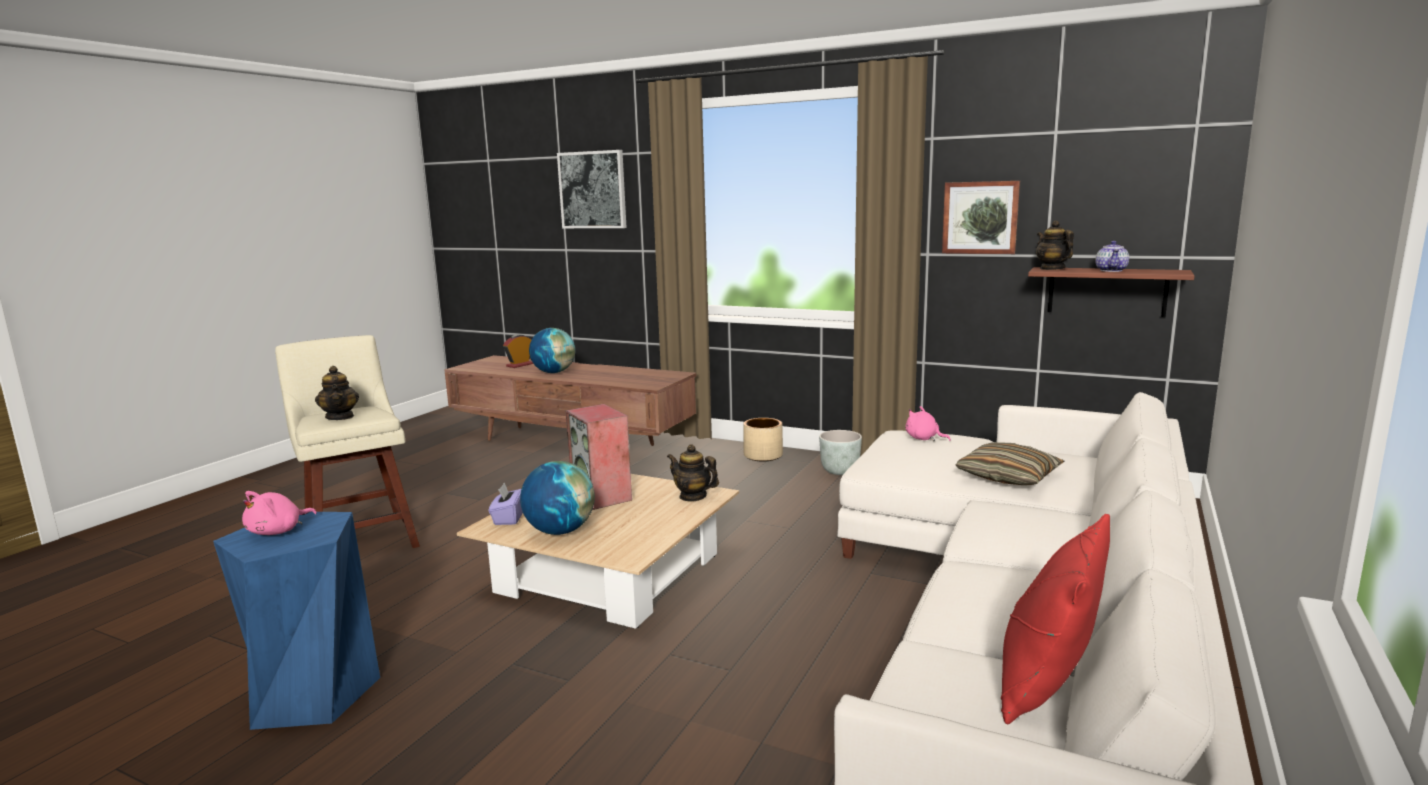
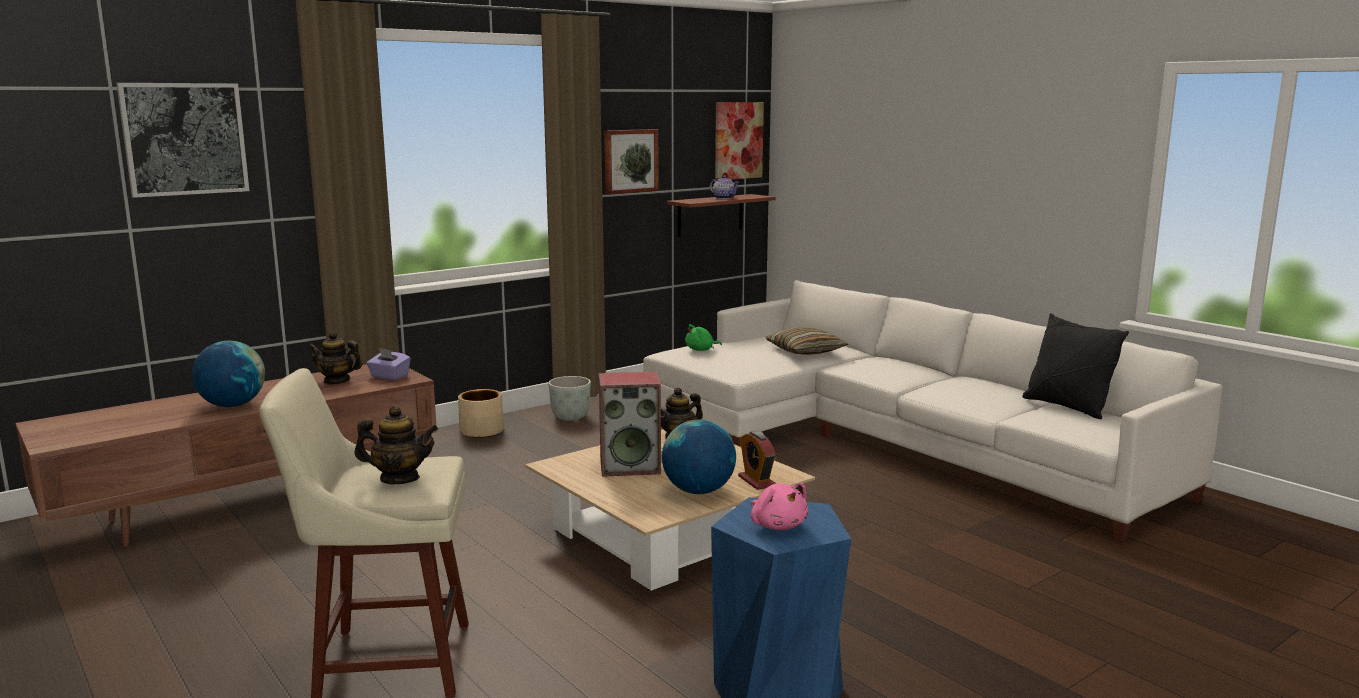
camera: 65 degrees left, 0 degrees up
purple tissue box [488,482,523,525] -> purple tissue box moved to [366,348,411,380]
alarm clock [503,334,533,368] -> alarm clock moved to [738,431,776,490]
pink plush toy [905,406,951,441] -> green plush toy [685,324,722,351]
red pillow [1001,514,1110,724] -> black pillow [1022,313,1129,419]
teapot [1036,221,1074,270] -> teapot moved to [308,332,362,385]
none -> picture [715,102,764,180]

